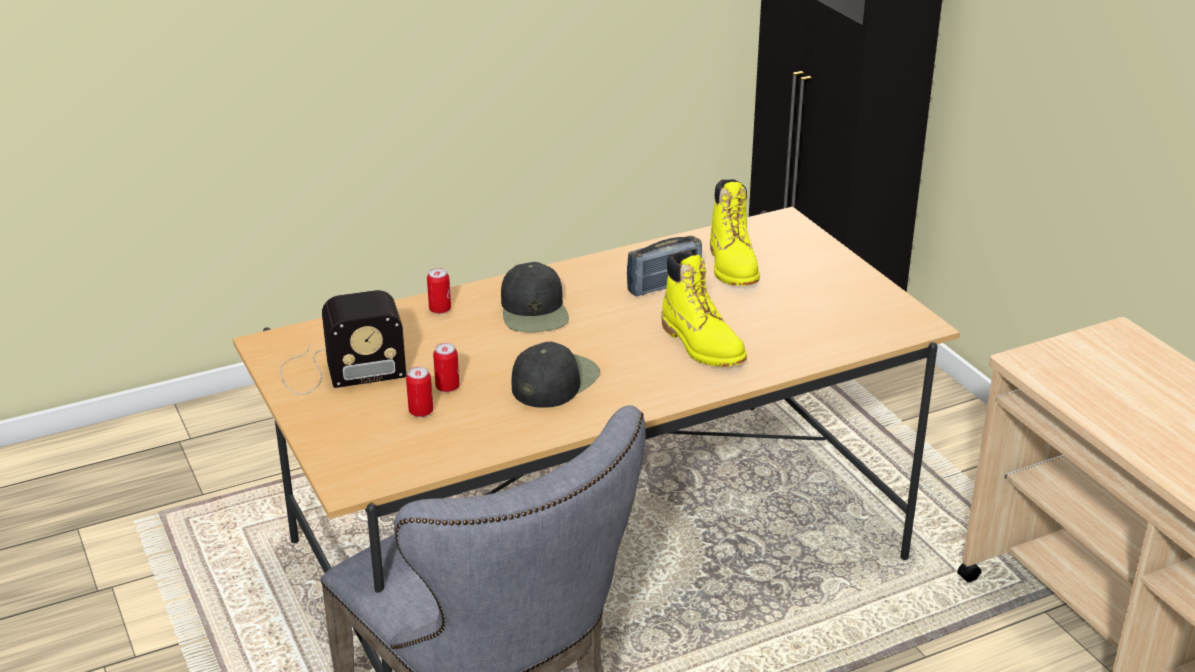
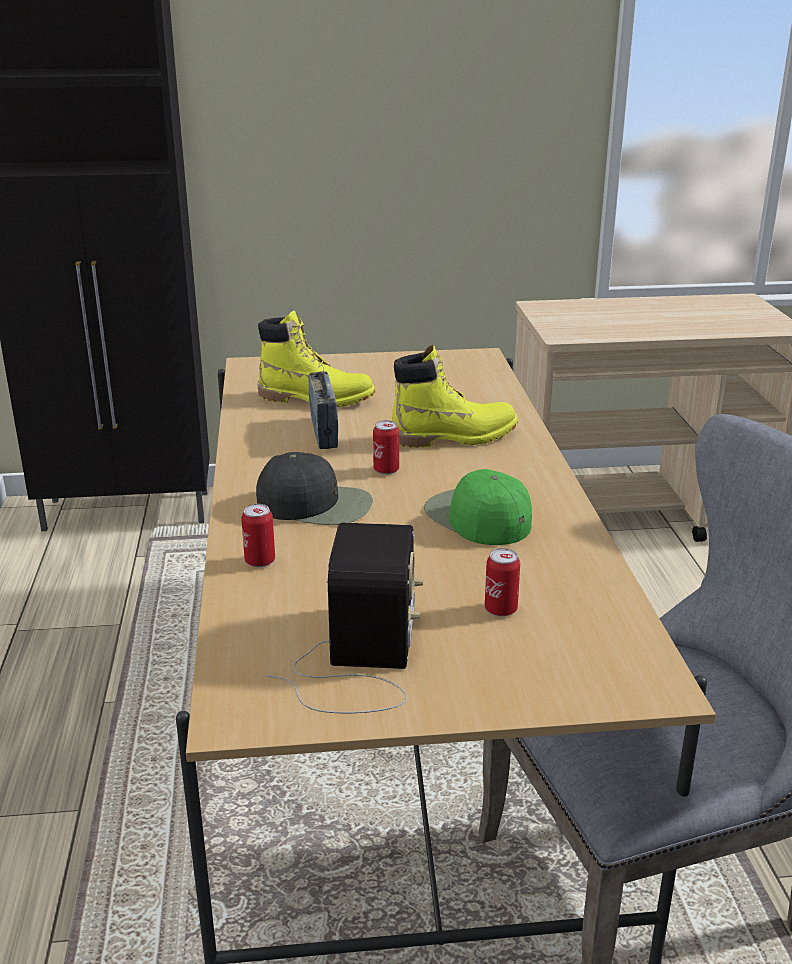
camera: 70 degrees left, 5 degrees down
can [433,343,460,392] -> can moved to [373,420,399,475]
black cap [512,342,600,408] -> green cap [424,469,532,545]

